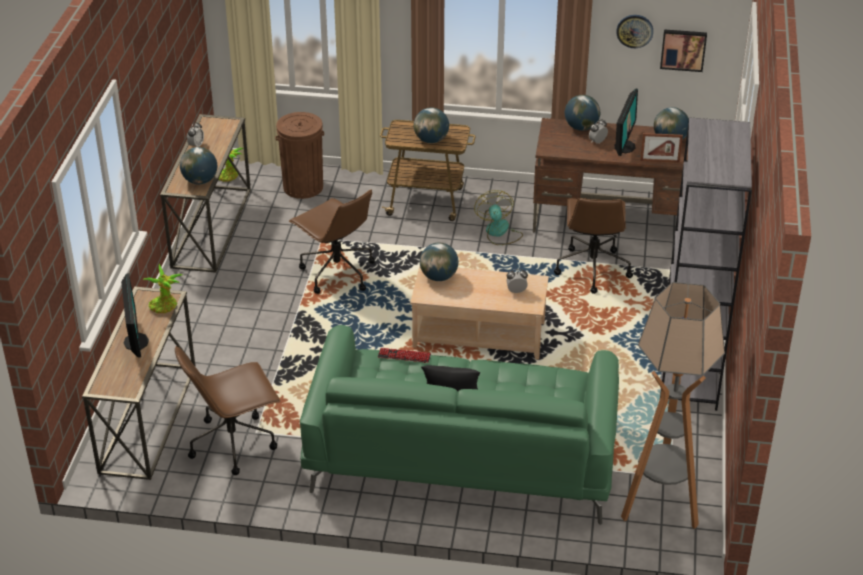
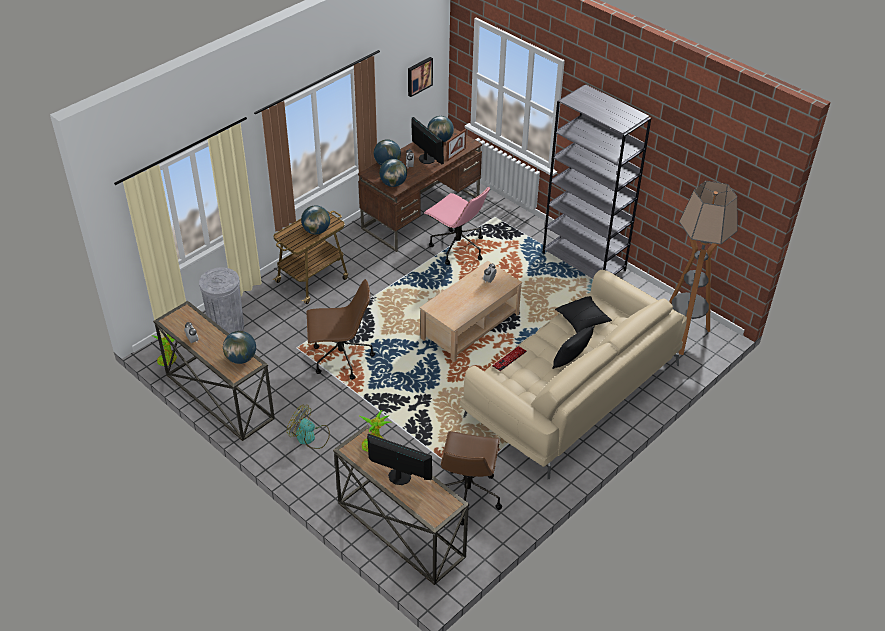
camera: 55 degrees left, 5 degrees up
brown trash can [275,112,324,199] -> grey trash can [199,267,244,334]
green sofa [300,325,619,525] -> beige sofa [460,270,687,479]
globe [420,243,459,281] -> globe moved to [379,159,407,187]
fan [474,190,523,245] -> fan moved to [287,405,330,449]
brown office chair [554,198,633,294] -> pink office chair [424,187,490,265]
wall clock [616,15,653,48] -> none
none -> black pillow [555,296,612,333]

